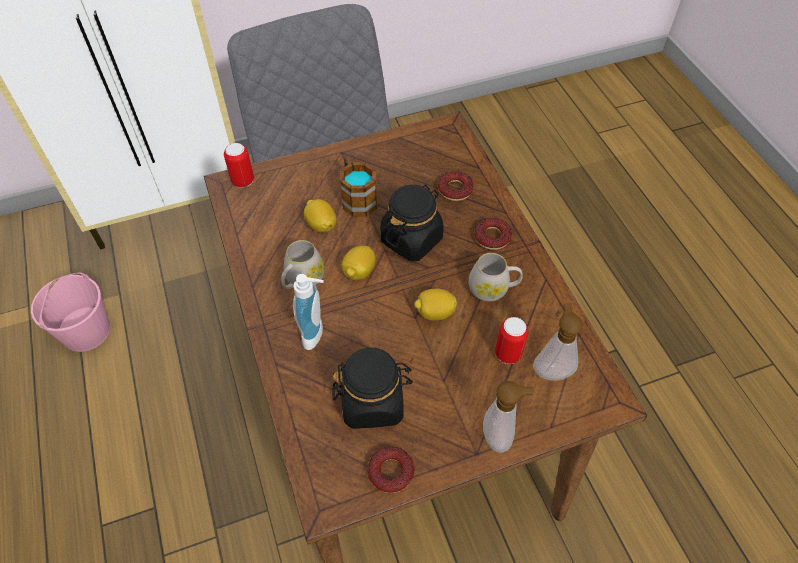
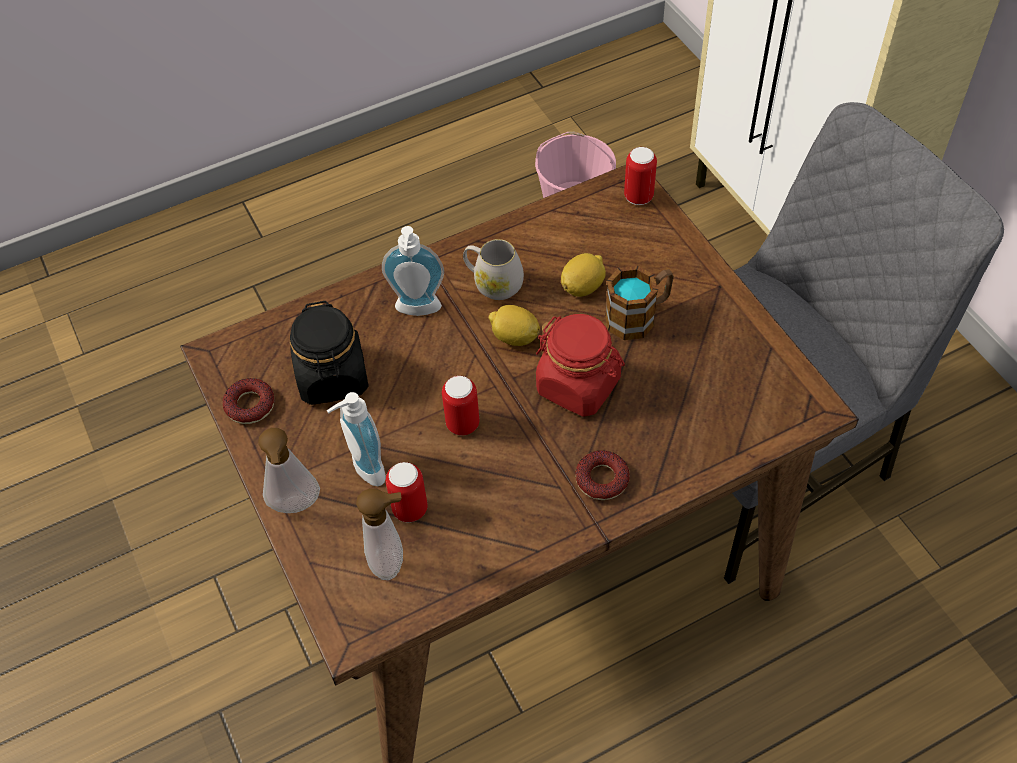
camera: 85 degrees right, 0 degrees up
black jar [380,185,444,261] -> red jar [536,314,625,417]
lemon [414,289,457,321] -> can [442,376,480,435]
donut [438,171,474,201] -> none
white mug [469,253,523,301] -> none
none -> soap dispenser [327,392,386,486]

